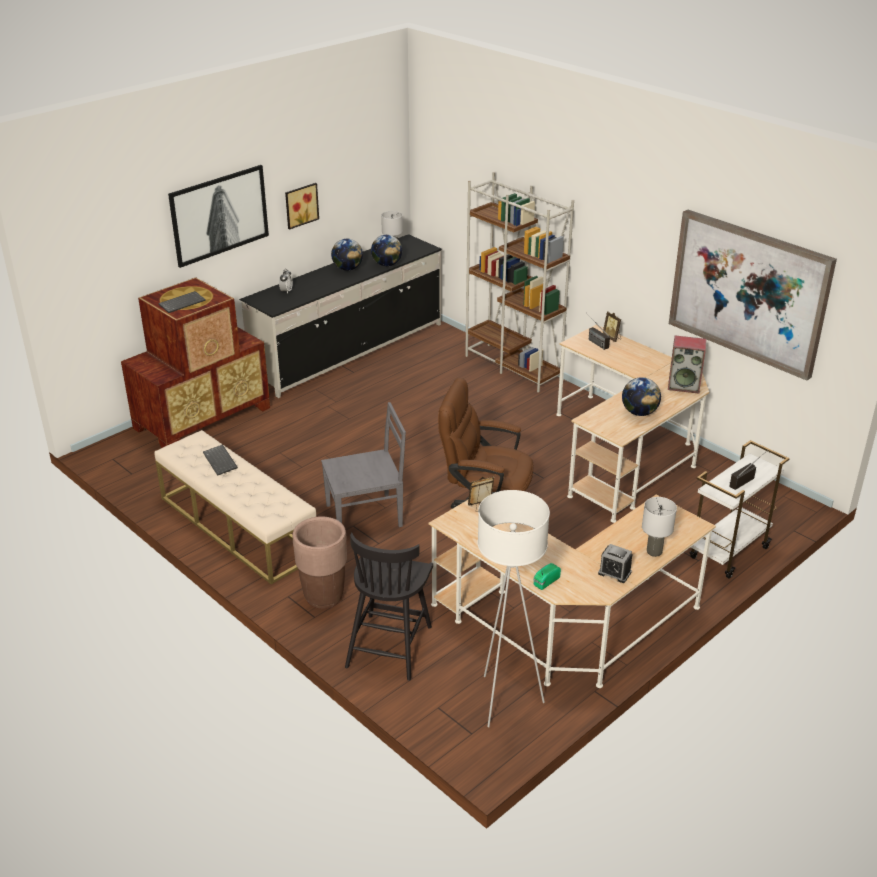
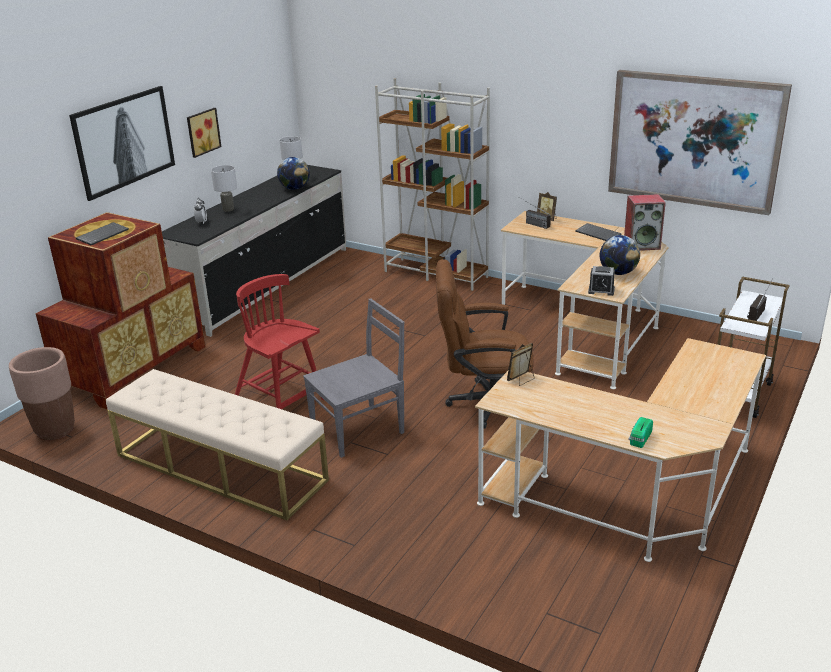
camera: 15 degrees left, 5 degrees down
keyboard [203,444,238,476] -> keyboard moved to [575,223,622,241]
brown planter [293,516,347,609] -> brown planter moved to [9,347,75,440]
globe [331,239,363,271] -> none
black chair [345,533,433,681] -> none
white floor lamp [477,490,550,727] -> none
alarm clock [598,544,632,583] -> alarm clock moved to [588,266,615,296]
white table lamp [642,497,677,557] -> white table lamp moved to [211,165,237,212]
none -> red chair [235,274,324,409]

